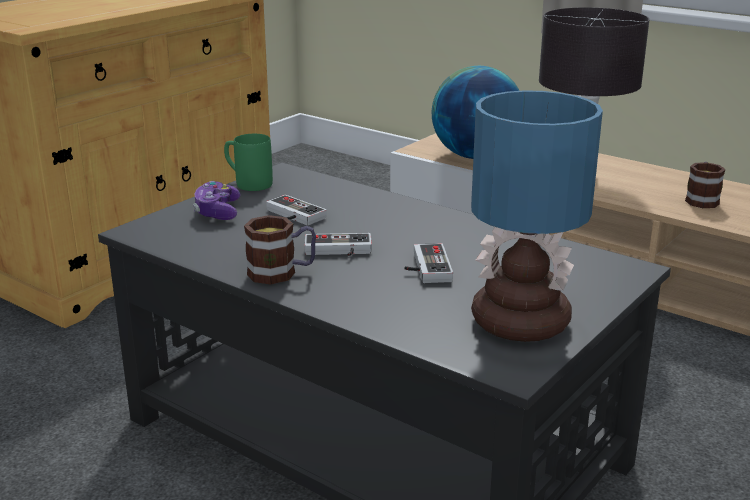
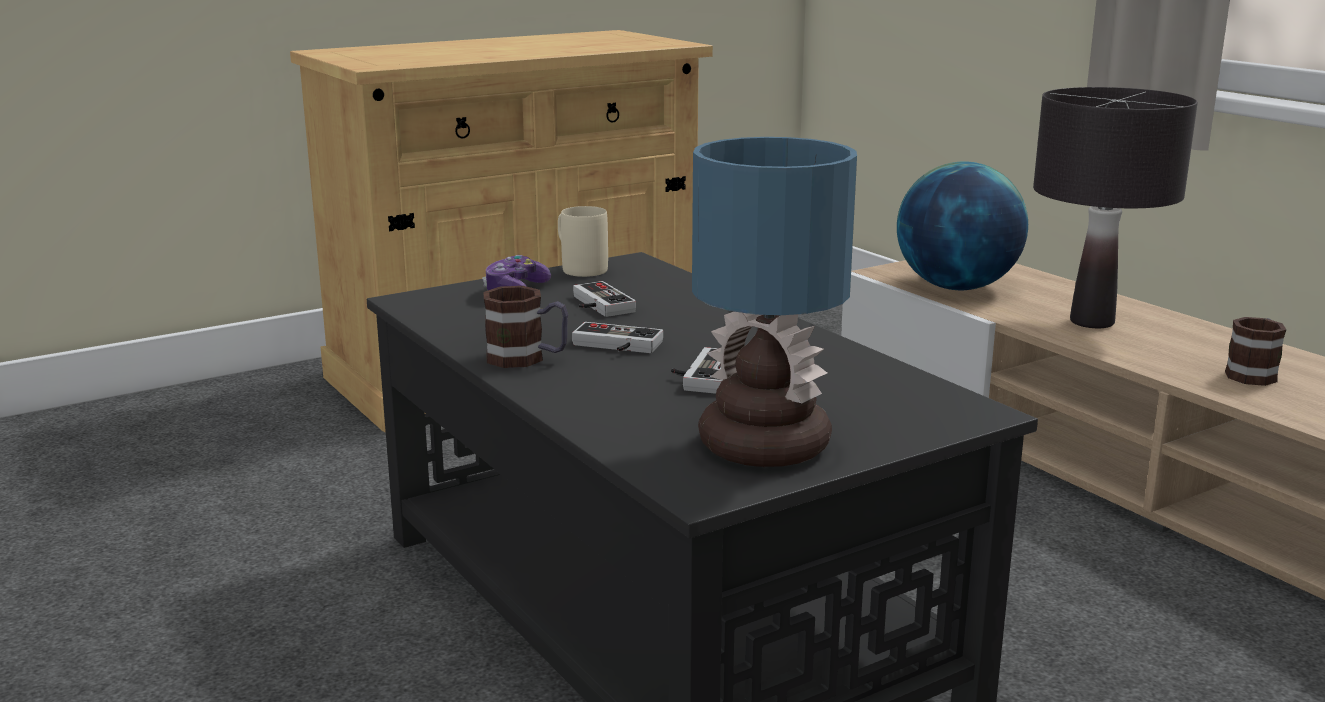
camera: 20 degrees right, 5 degrees down
green mug [224,134,273,191] -> beige mug [558,206,608,277]

